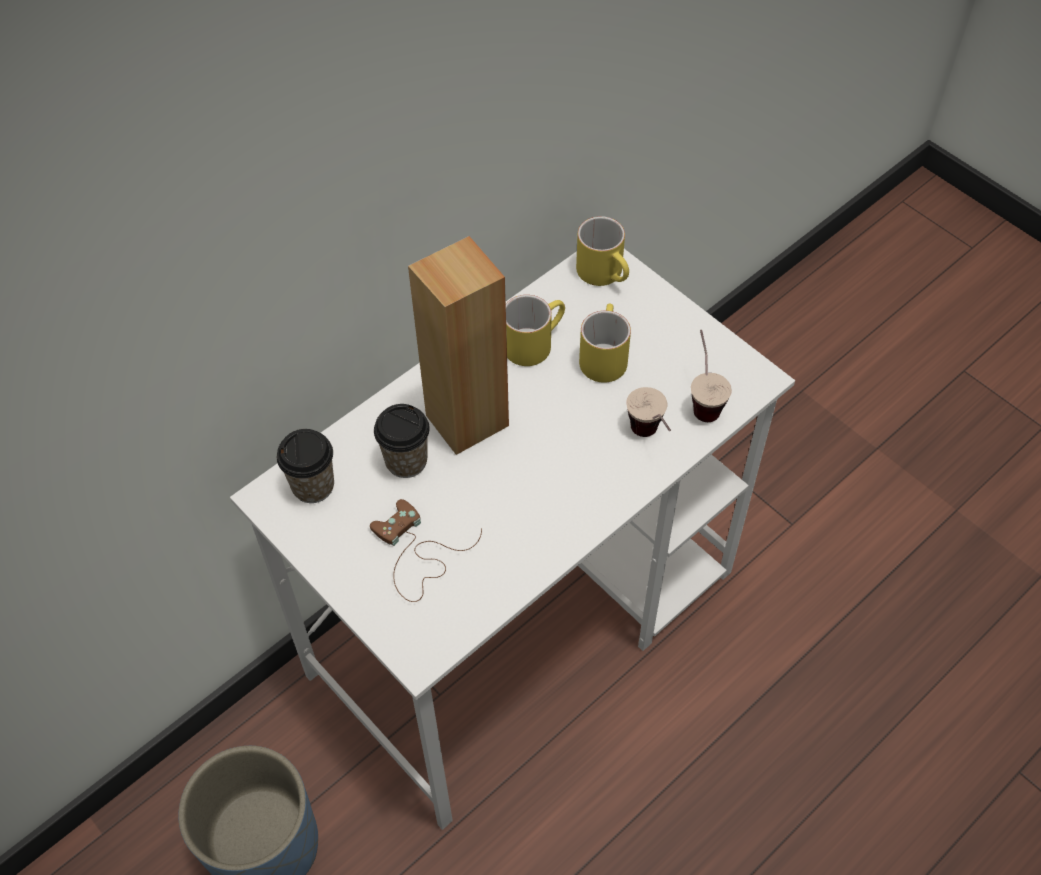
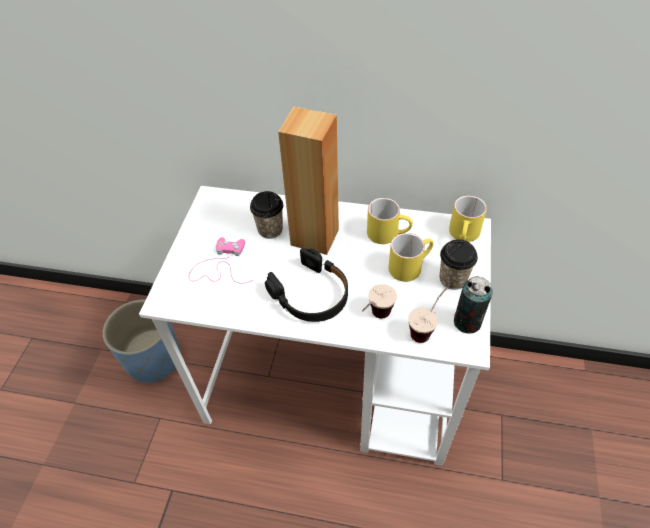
camera: 55 degrees right, 5 degrees down
cup [277,429,334,503] -> cup moved to [440,239,478,290]
brown game controller [370,499,482,602] -> pink game controller [189,237,253,284]
none -> black headphones [265,248,348,322]
none -> can [454,276,493,333]

